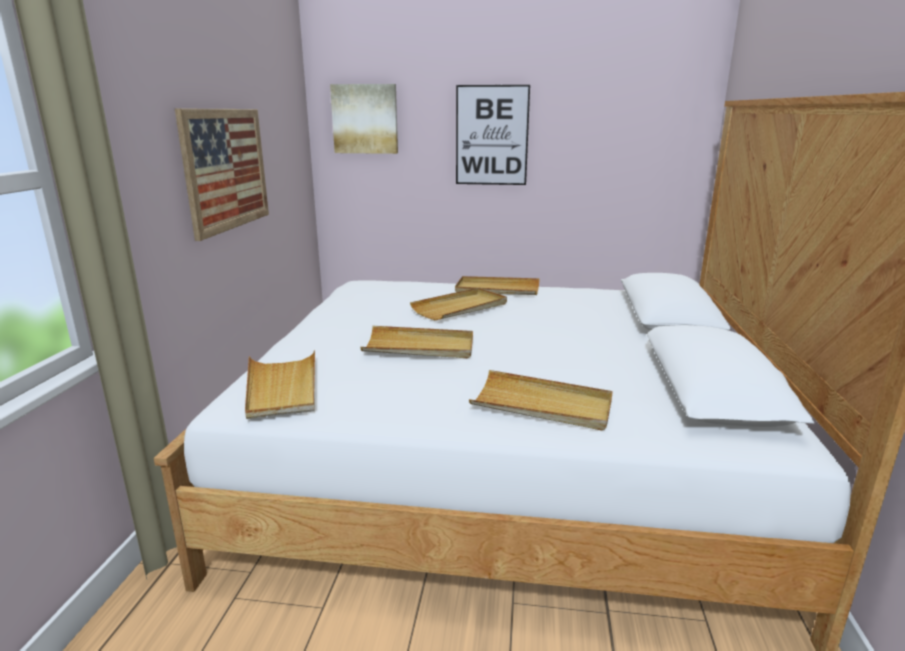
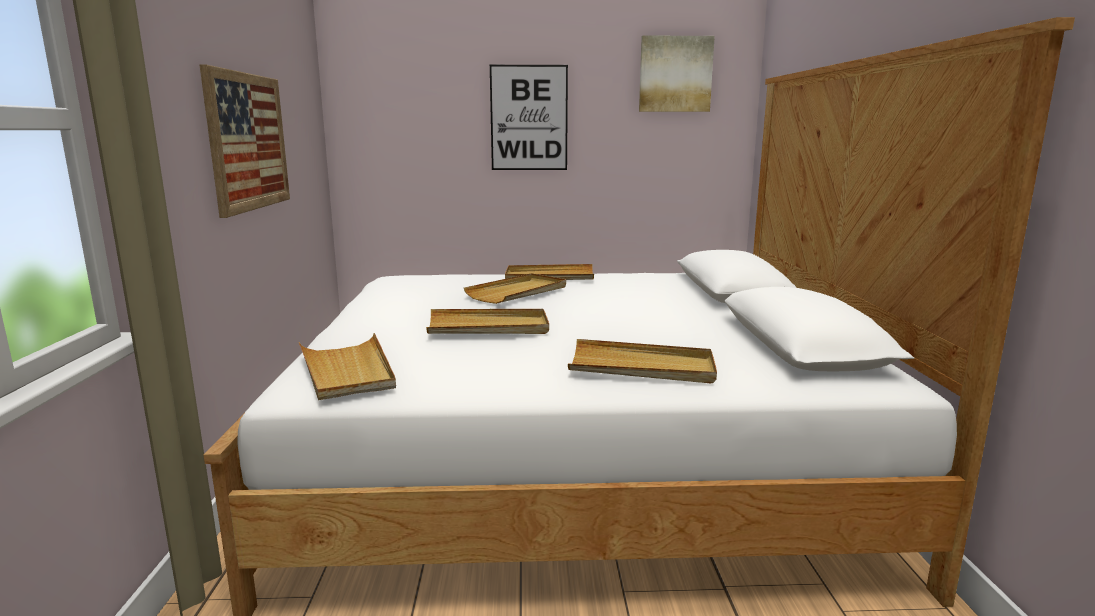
camera: 10 degrees left, 5 degrees down
picture [330,84,398,154] -> picture moved to [639,35,715,112]

